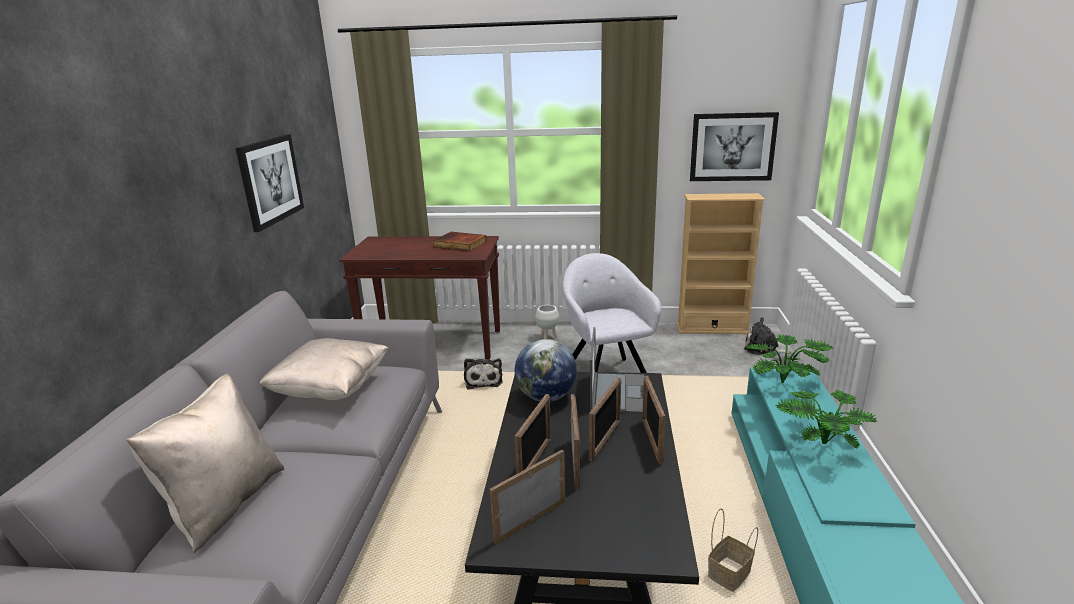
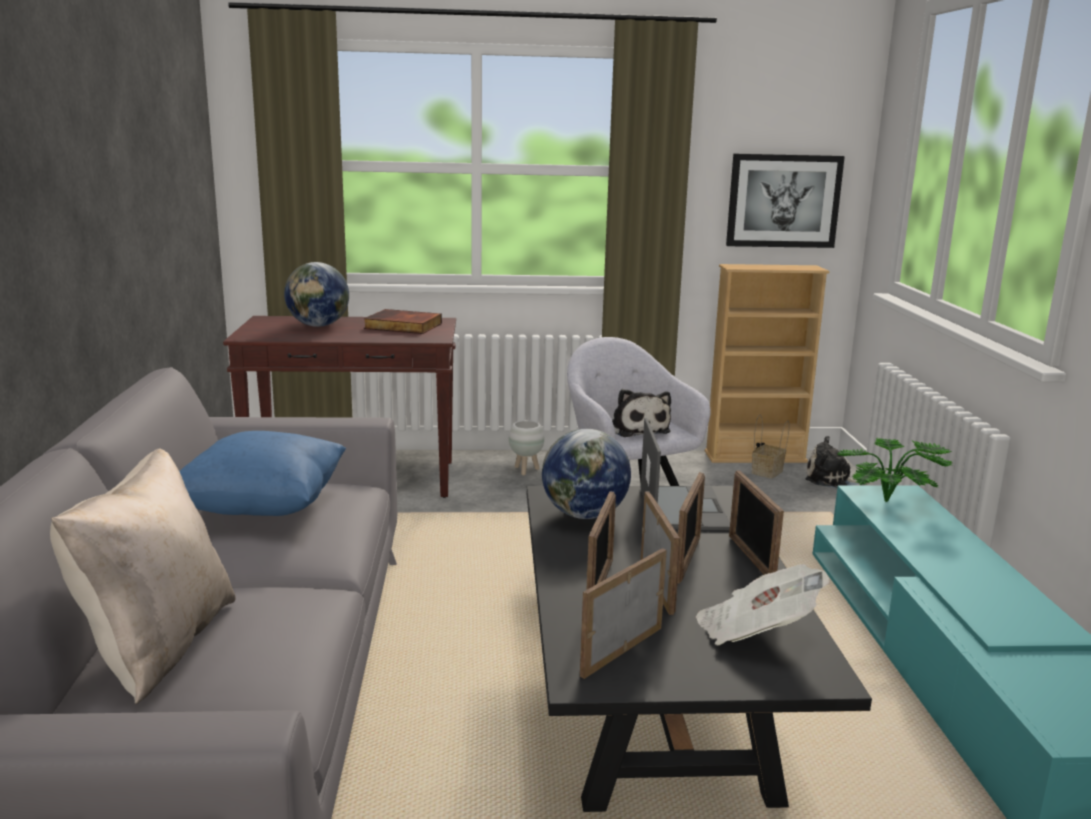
camera: 10 degrees left, 5 degrees down
picture [236,134,304,232] -> none
beige pillow [260,338,389,400] -> blue pillow [180,431,346,516]
plush toy [464,358,503,390] -> plush toy moved to [612,389,671,437]
basket [708,508,758,592] -> basket moved to [752,414,790,479]
potted plant [776,390,877,449] -> none
none -> globe [284,262,349,327]
none -> newspaper [696,564,830,646]

